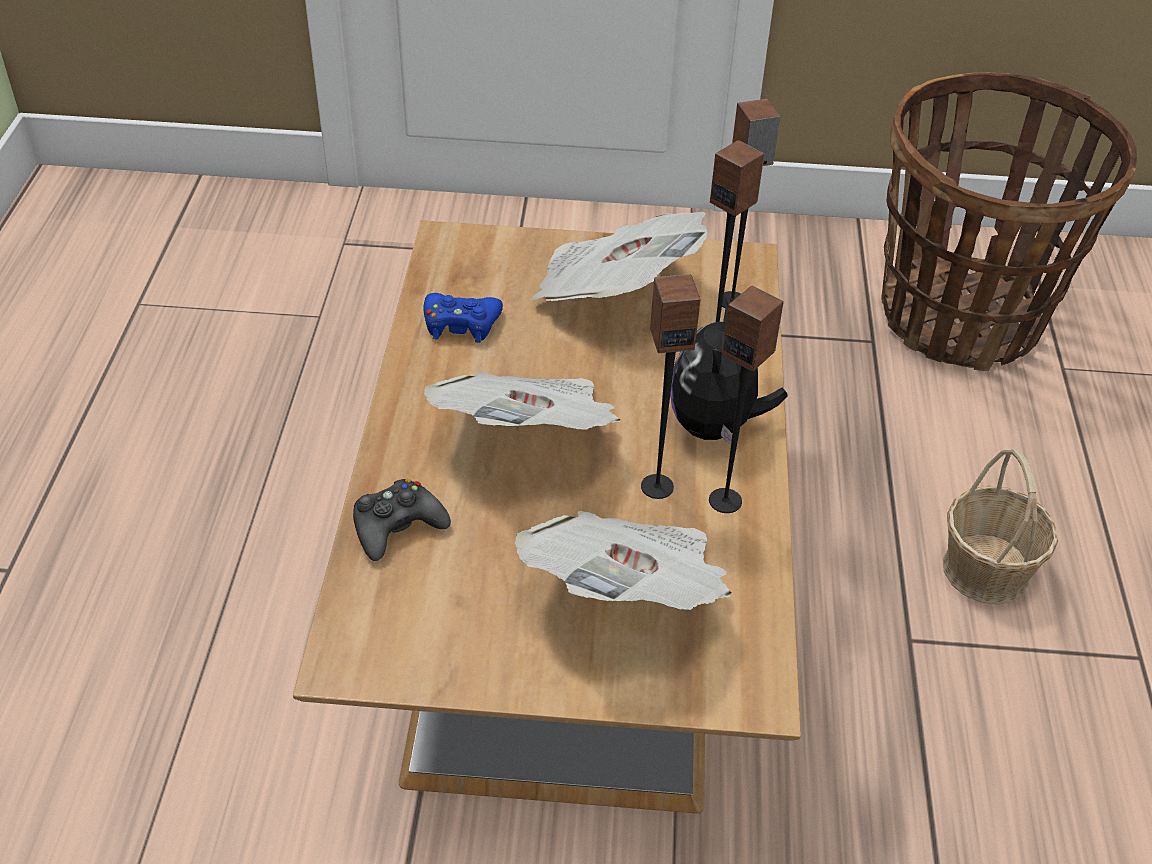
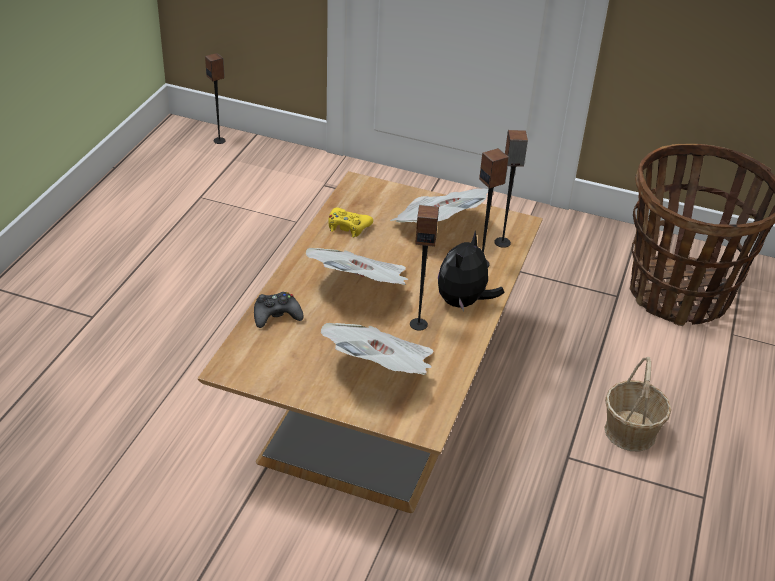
camera: 15 degrees right, 5 degrees down
blue game controller [423,293,503,343] -> yellow game controller [328,208,373,237]
speaker [709,285,784,513] -> speaker moved to [205,53,226,144]

